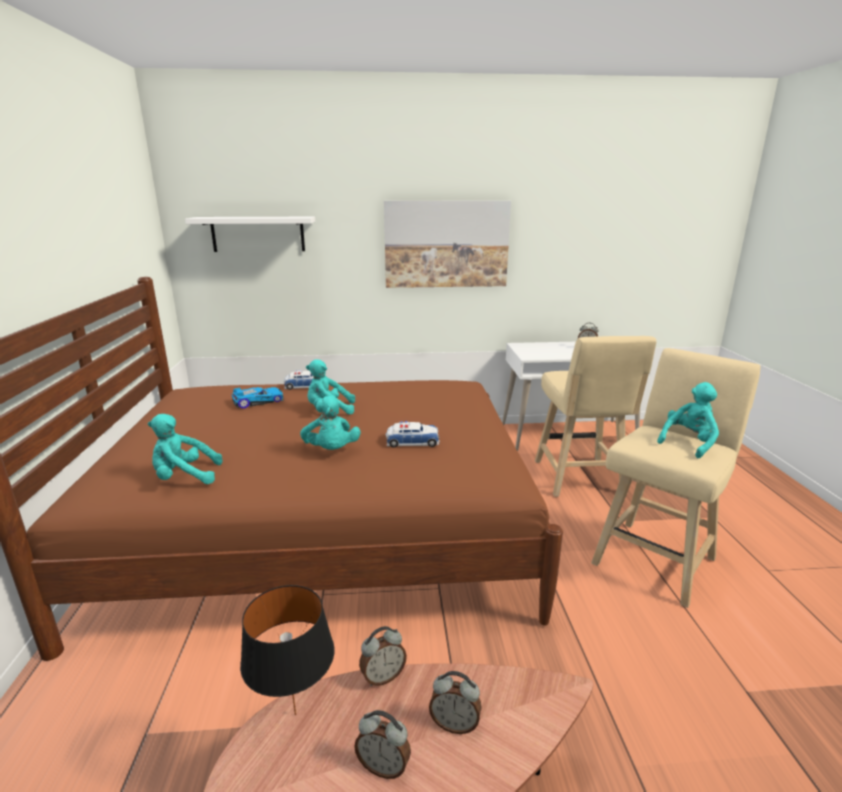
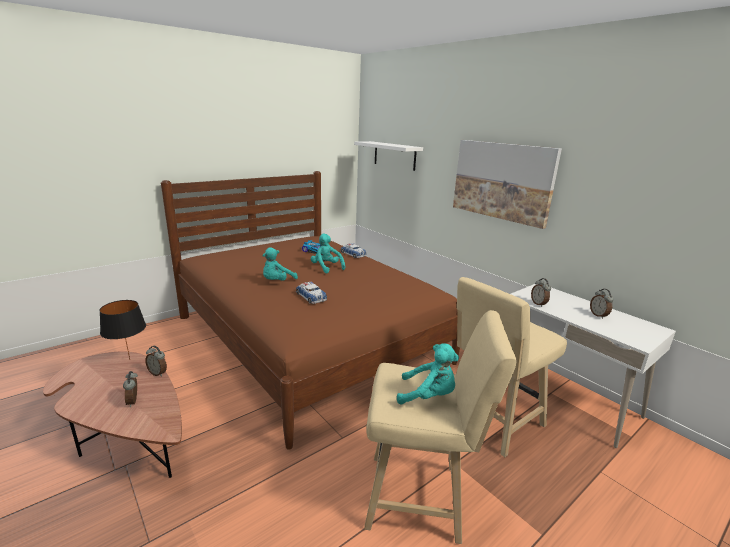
camera: 55 degrees right, 0 degrees up
turquoise plush toy [148,414,223,484] -> none
alarm clock [354,710,411,779] -> alarm clock moved to [531,278,551,307]

